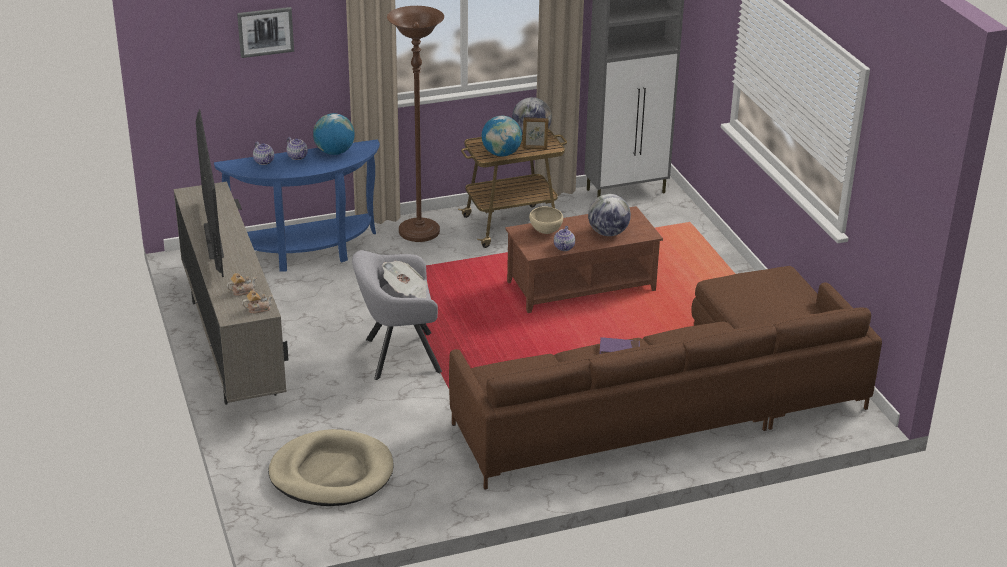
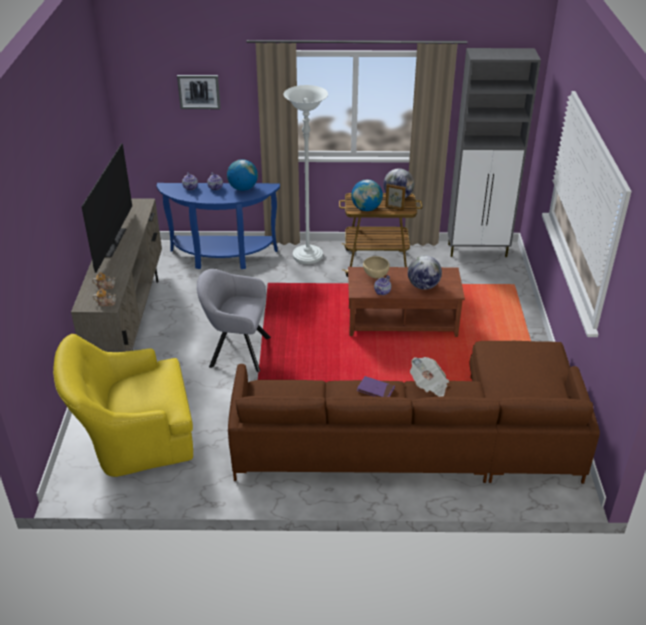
camera: 20 degrees right, 5 degrees up
beige dog bed [268,429,394,506] -> yellow armchair [53,334,193,477]
newspaper [382,261,428,298] -> newspaper moved to [410,357,449,397]
brown floor lamp [387,6,444,242] -> white floor lamp [284,85,328,264]

